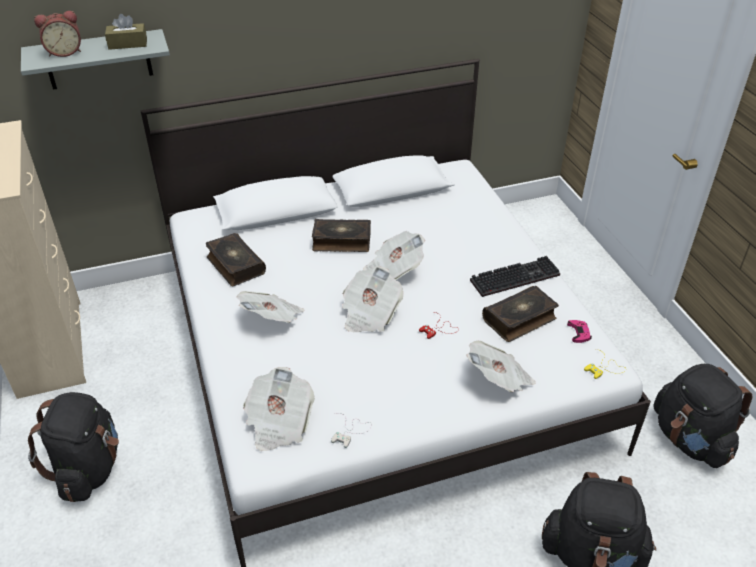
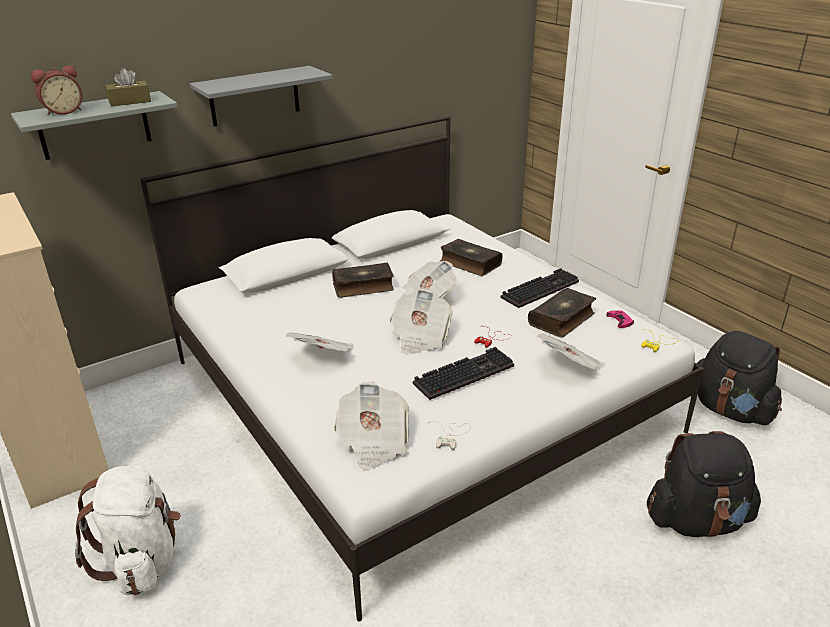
camera: 15 degrees left, 10 degrees down
black backpack [28,392,119,502] -> white backpack [75,466,181,595]
book [206,233,266,286] -> book moved to [440,239,503,276]
none -> grey shelf [190,66,333,126]
none -> keyboard [413,347,514,400]

